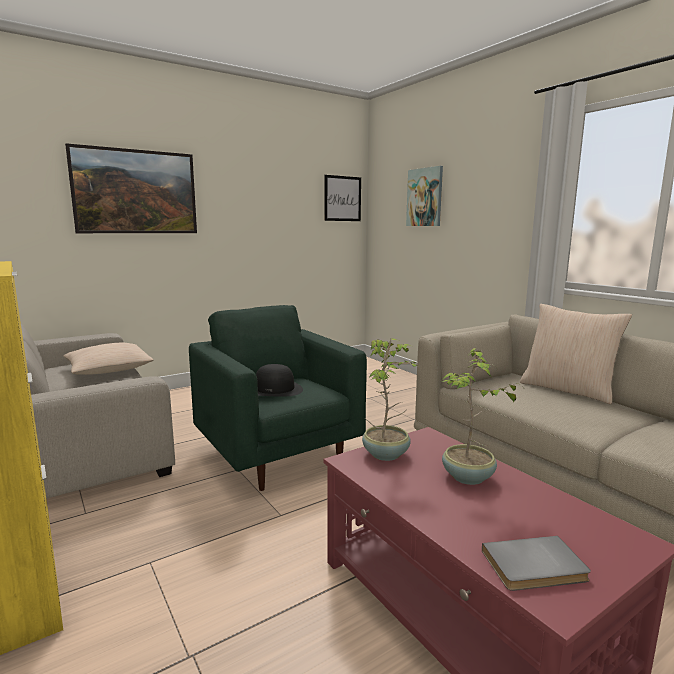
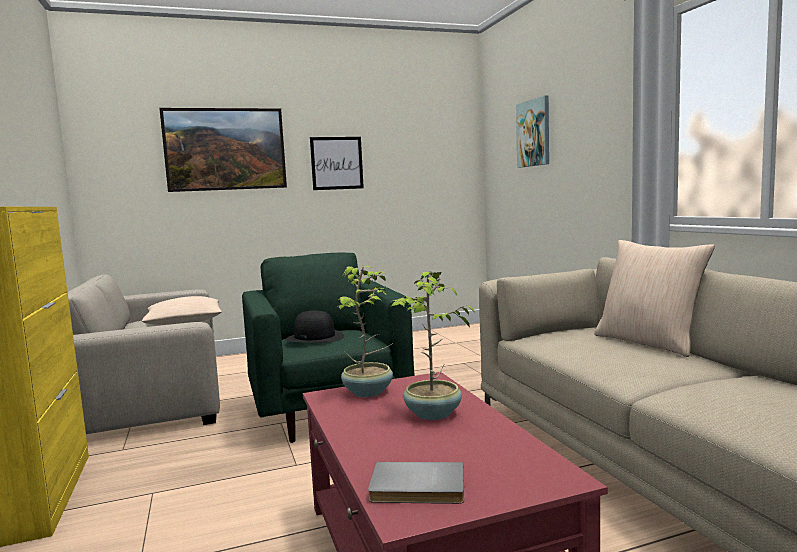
camera: 15 degrees right, 5 degrees down
picture [324,175,361,221] -> picture moved to [310,137,364,190]

